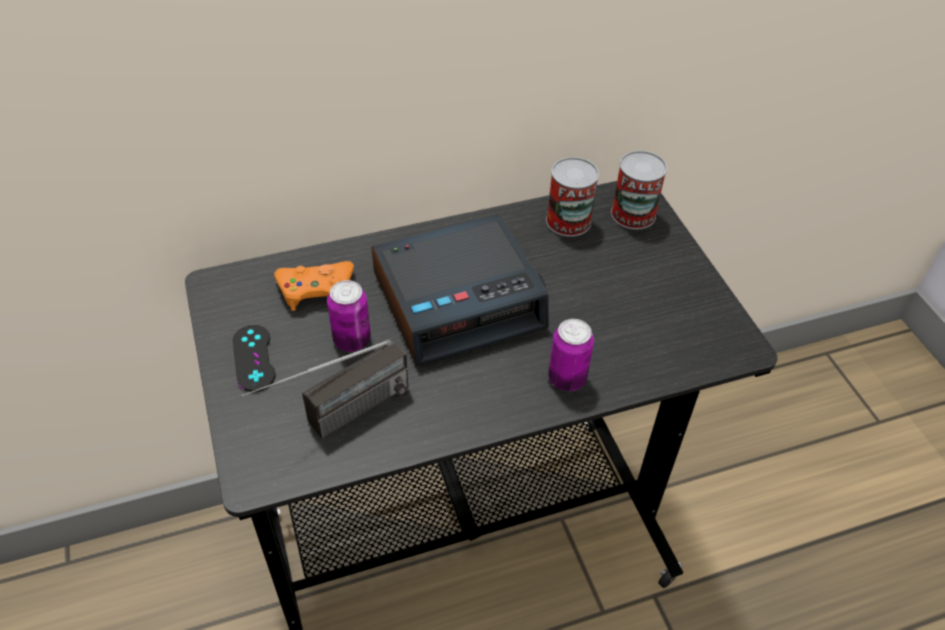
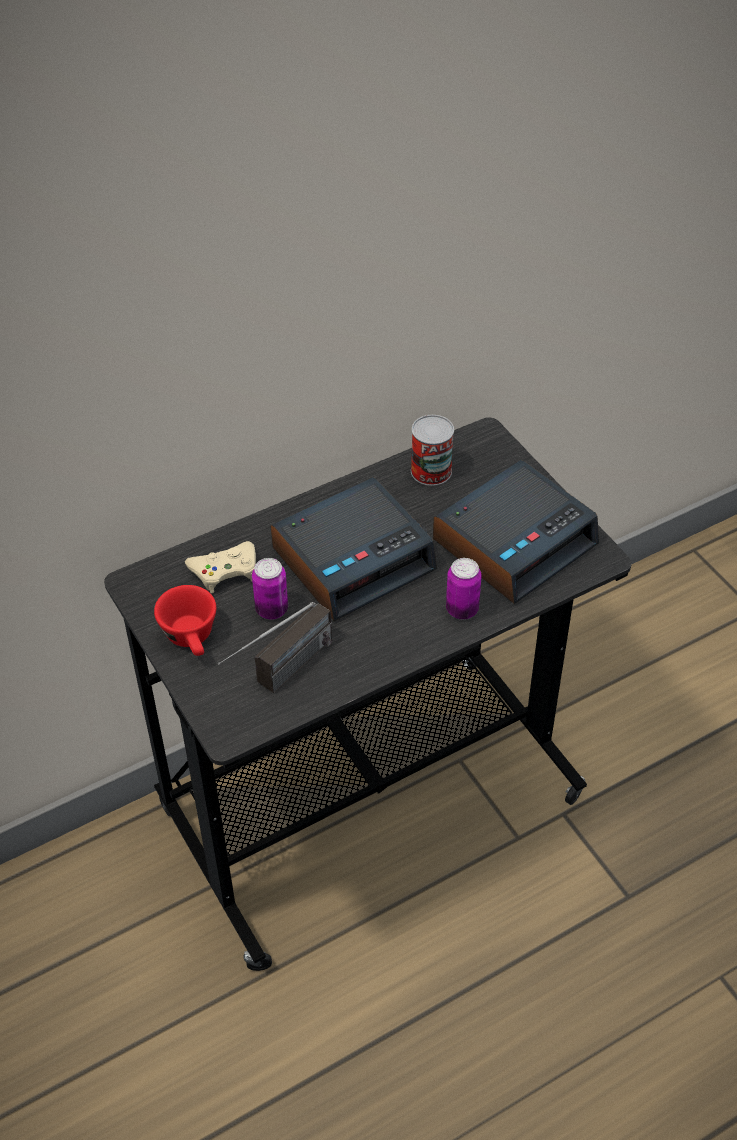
camera: 10 degrees left, 0 degrees up
black game controller [233,325,275,392] -> red cup [154,585,216,656]
orange game controller [274,261,354,311] -> beige game controller [185,541,256,593]
can [611,151,667,230] -> none
none -> alarm clock [433,460,599,604]

